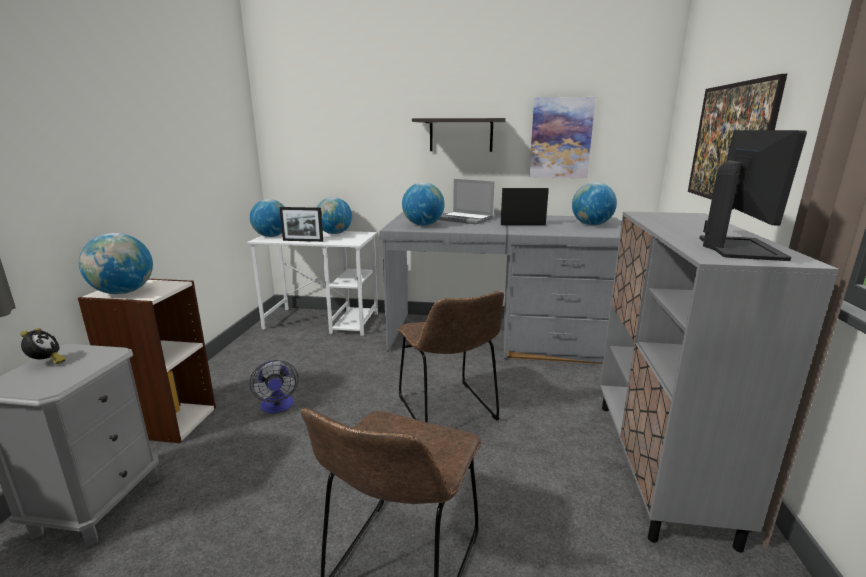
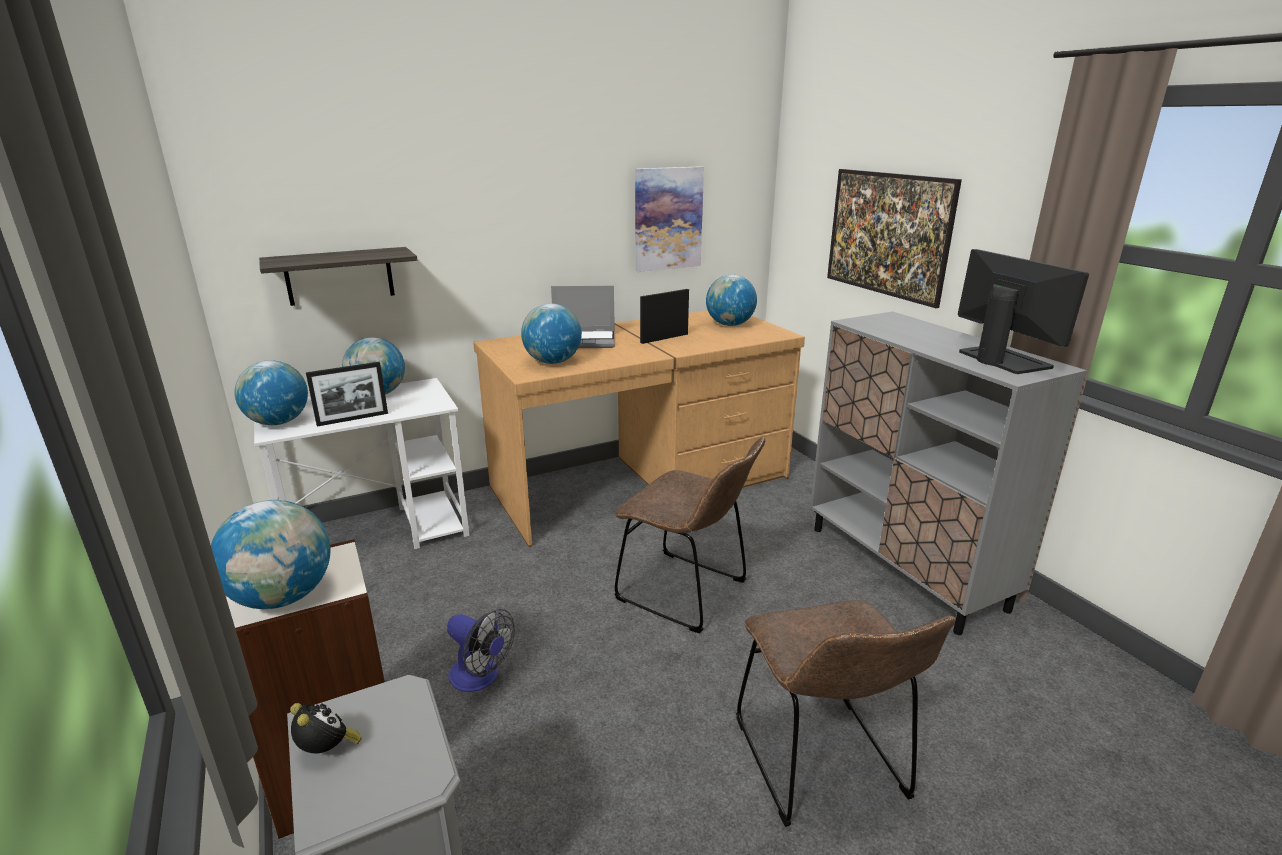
camera: 35 degrees left, 5 degrees up
grey desk [379,212,622,364] -> brown desk [473,310,805,547]
shelf [412,118,506,152] -> shelf moved to [259,247,417,306]

